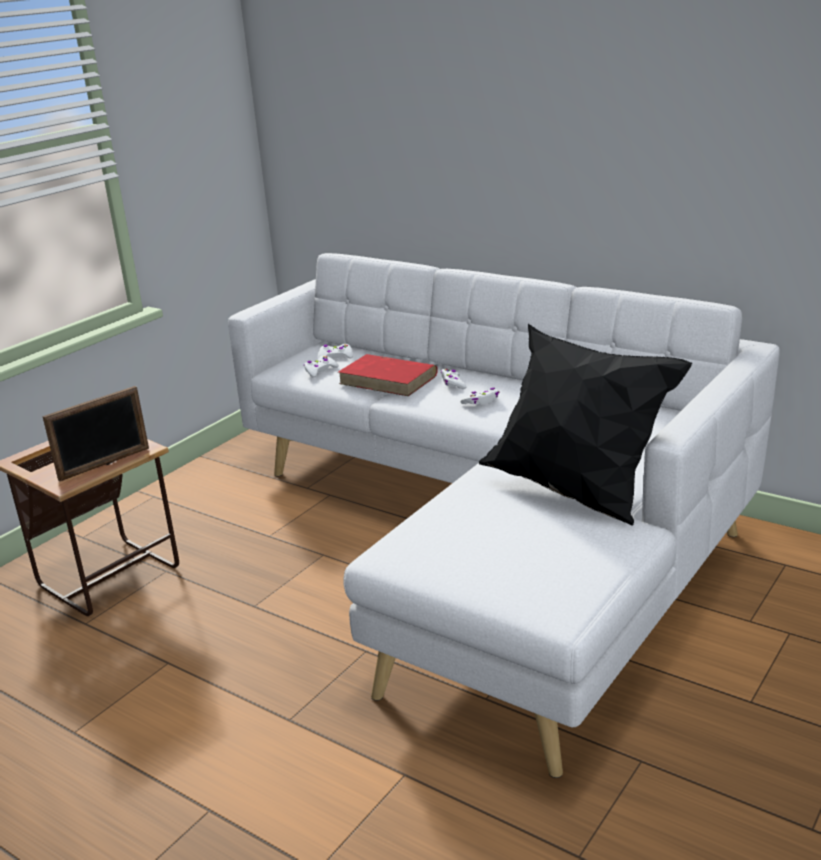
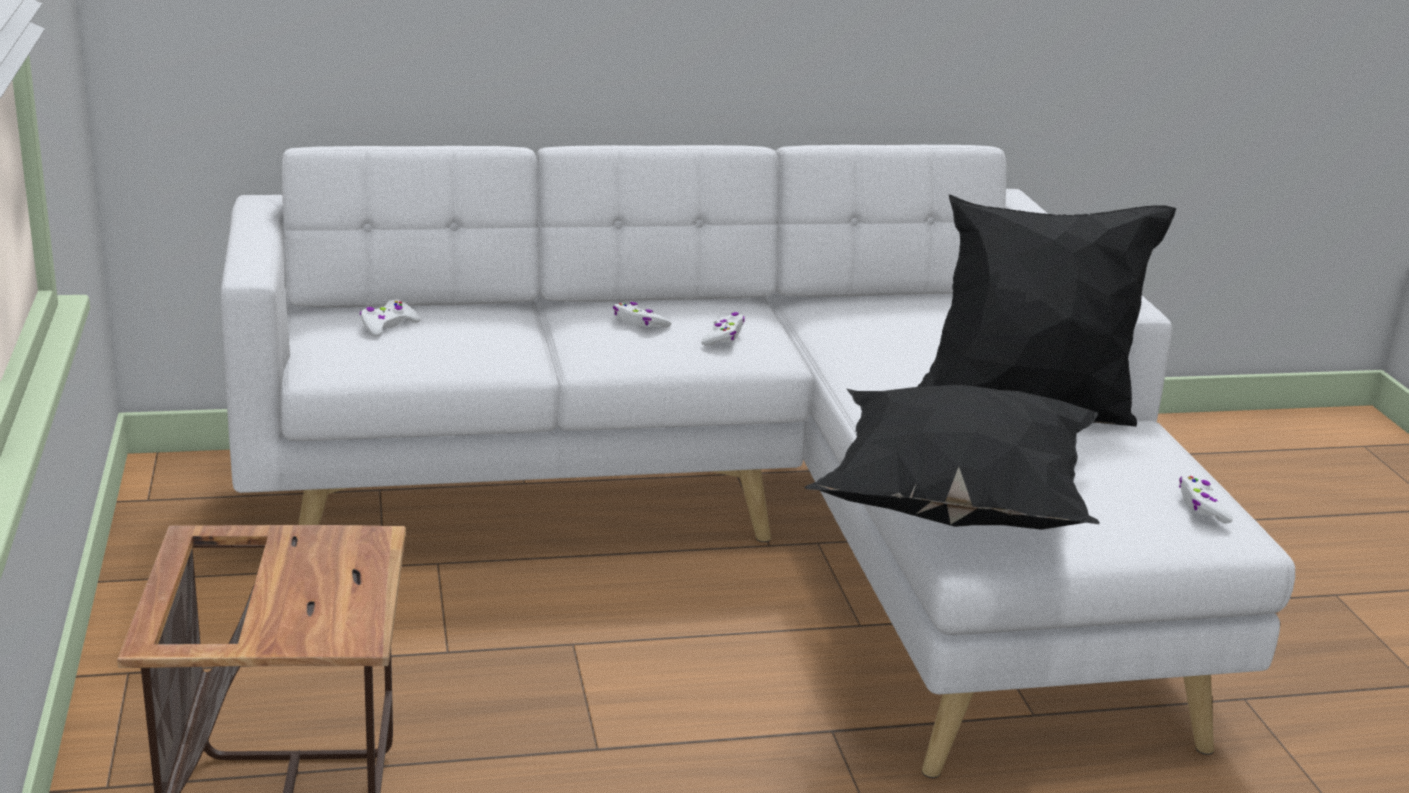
camera: 50 degrees left, 0 degrees up
picture frame [42,386,149,481] -> none
white game controller [304,355,339,378] -> white game controller moved to [1179,475,1233,523]
red book [338,354,438,396] -> none
none -> black pillow [805,385,1099,530]

